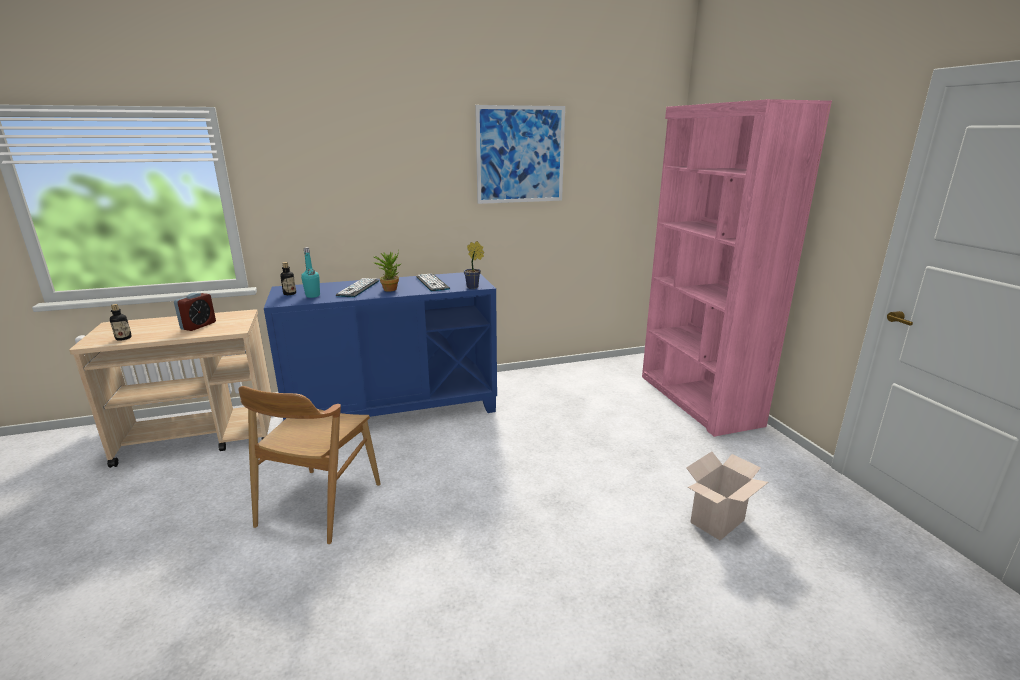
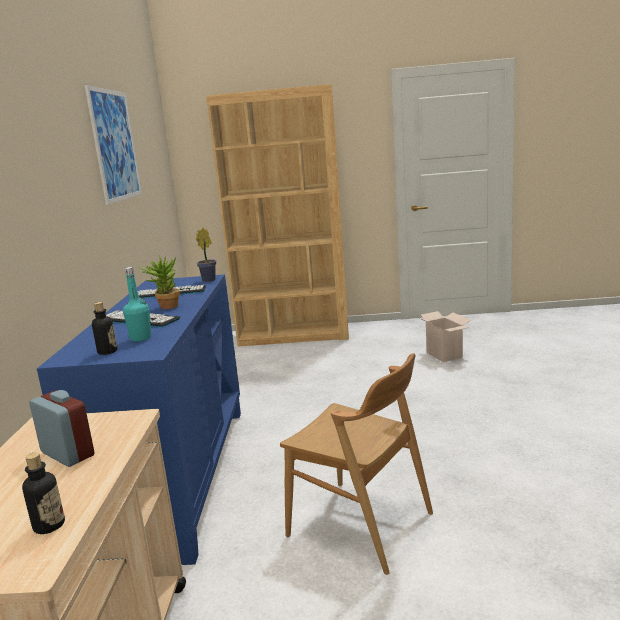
camera: 70 degrees left, 5 degrees down
pink bookcase [642,99,832,437] -> brown bookcase [206,84,349,346]

